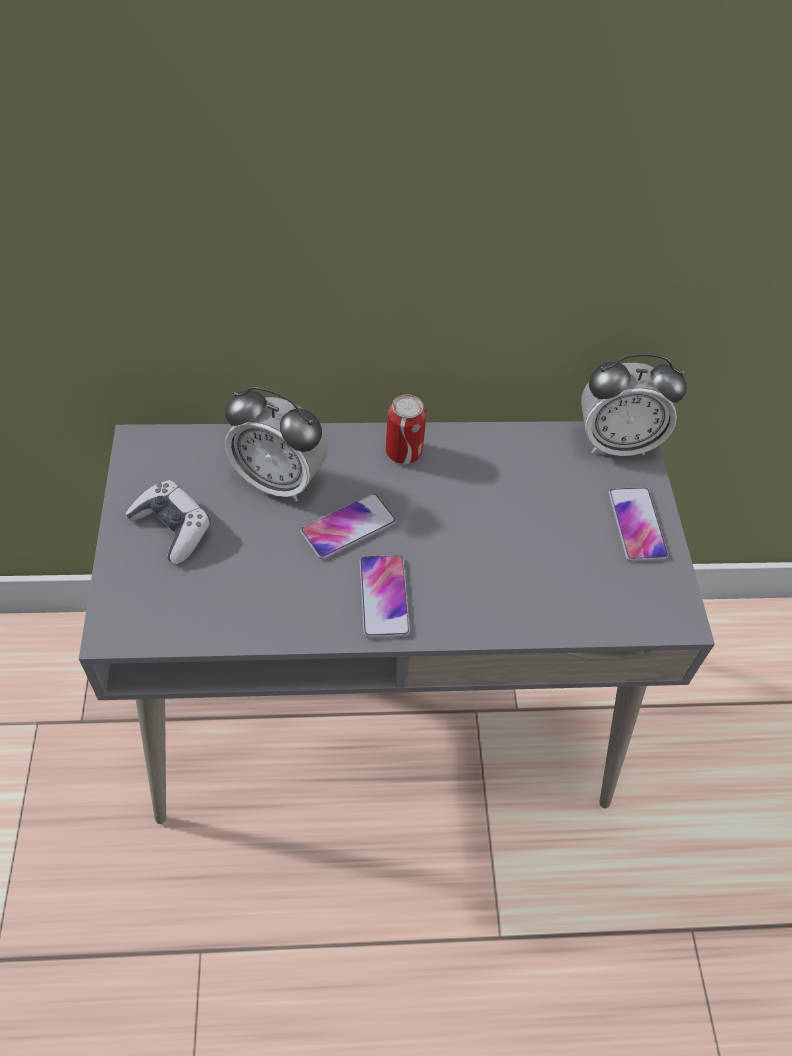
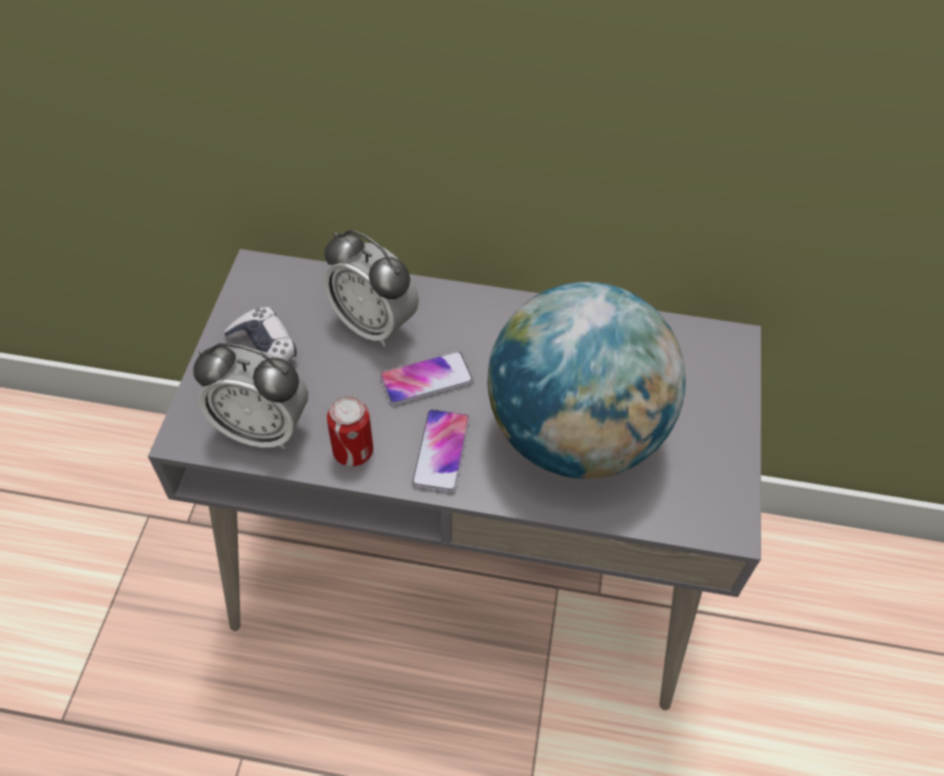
camera: 15 degrees right, 0 degrees up
can [386,394,426,464] -> can moved to [327,396,373,466]
alarm clock [581,353,687,456] -> alarm clock moved to [193,343,308,449]
phone [609,487,668,561] -> none
none -> globe [487,282,686,479]

